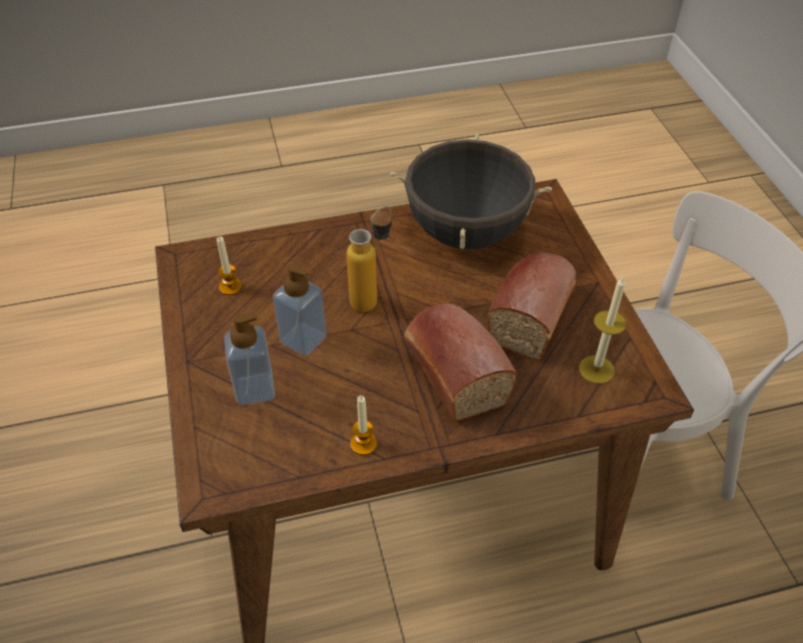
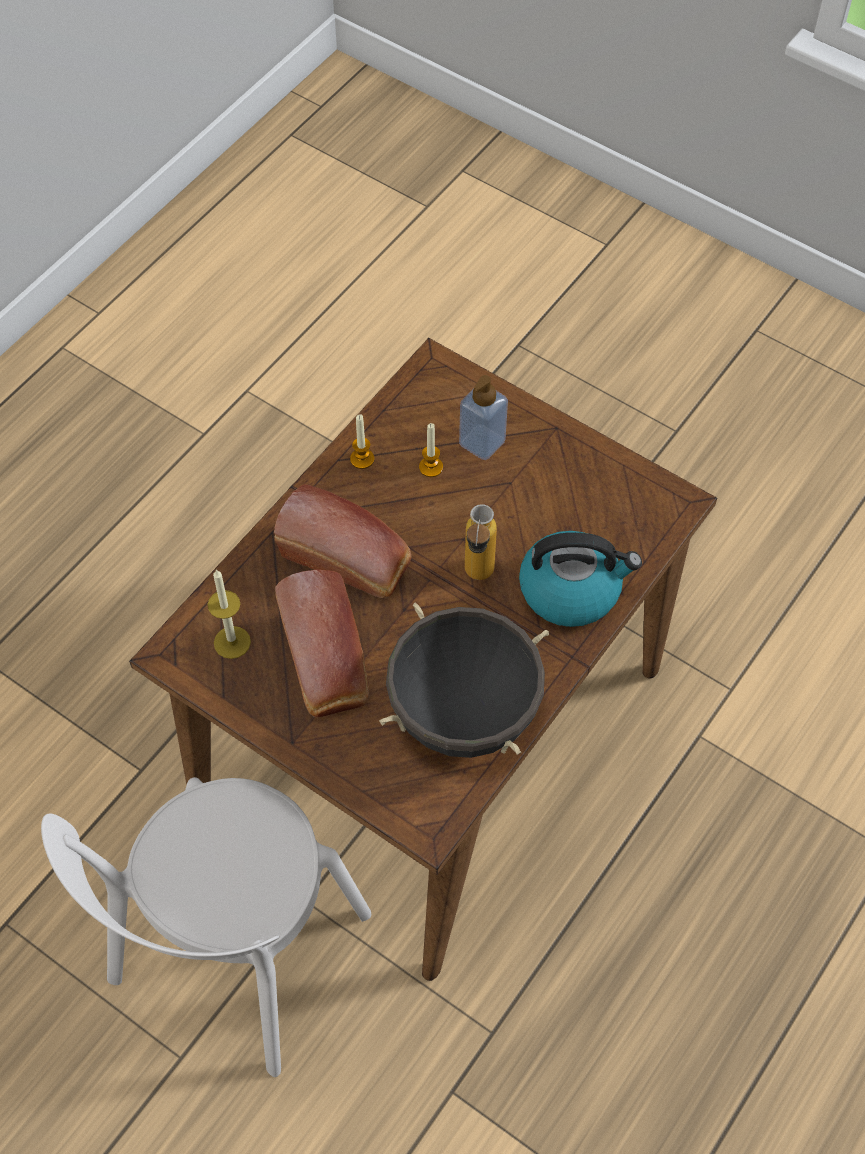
camera: 140 degrees right, 10 degrees up
candle [217,236,242,295] -> candle moved to [419,423,443,477]
soap dispenser [272,263,327,356] -> none
none -> kettle [519,531,642,627]

